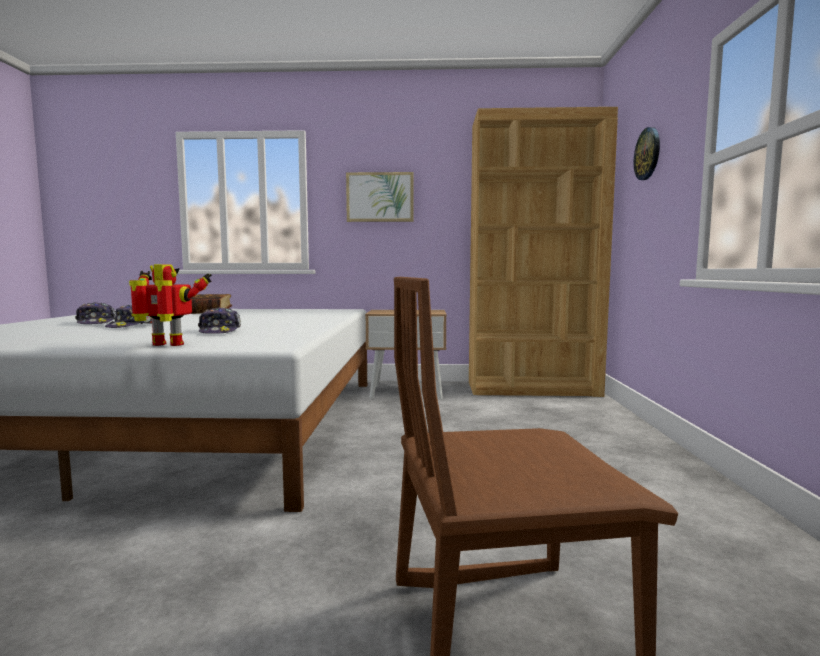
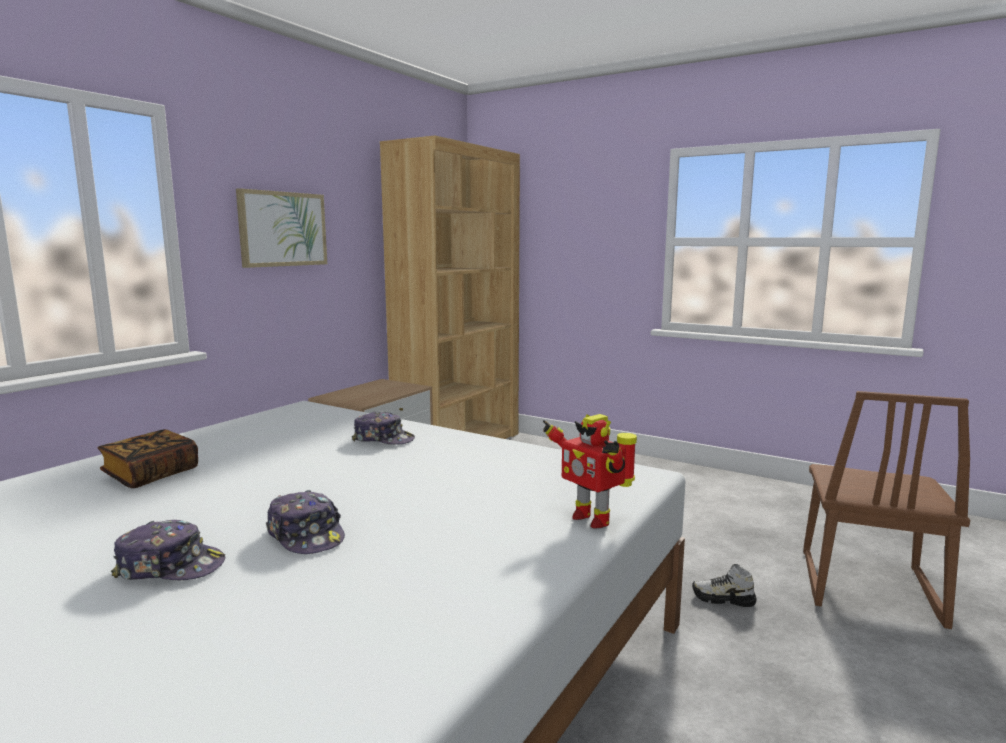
camera: 60 degrees left, 5 degrees up
toy robot [129,264,212,346] -> toy robot turned 75 degrees counterclockwise [543,414,637,529]
cap [198,307,241,334] -> cap moved to [352,411,415,444]
wall clock [634,127,660,180] -> none
none -> shoe [692,564,757,607]

